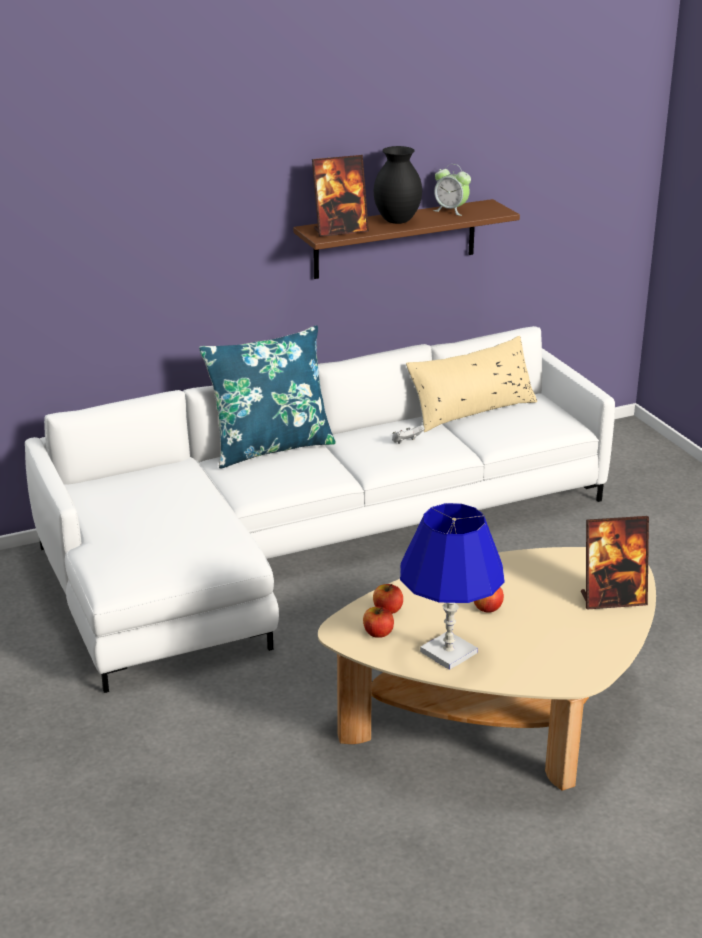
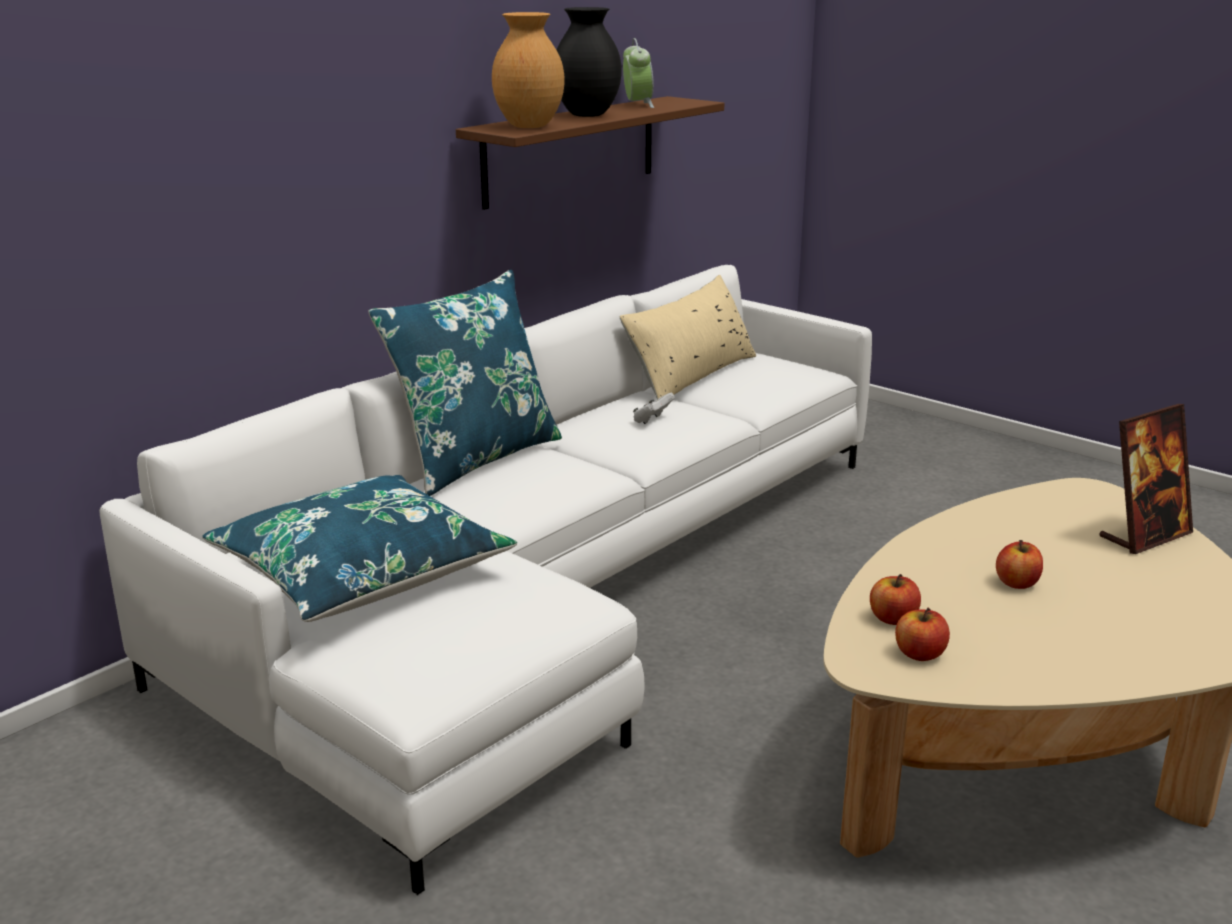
camera: 25 degrees left, 5 degrees down
picture frame [312,155,369,237] -> brown vase [492,12,564,128]
blue table lamp [400,503,505,670] -> none
alarm clock [433,164,471,216] -> alarm clock turned 105 degrees counterclockwise [623,38,654,108]
none -> blue pillow [202,475,517,622]

